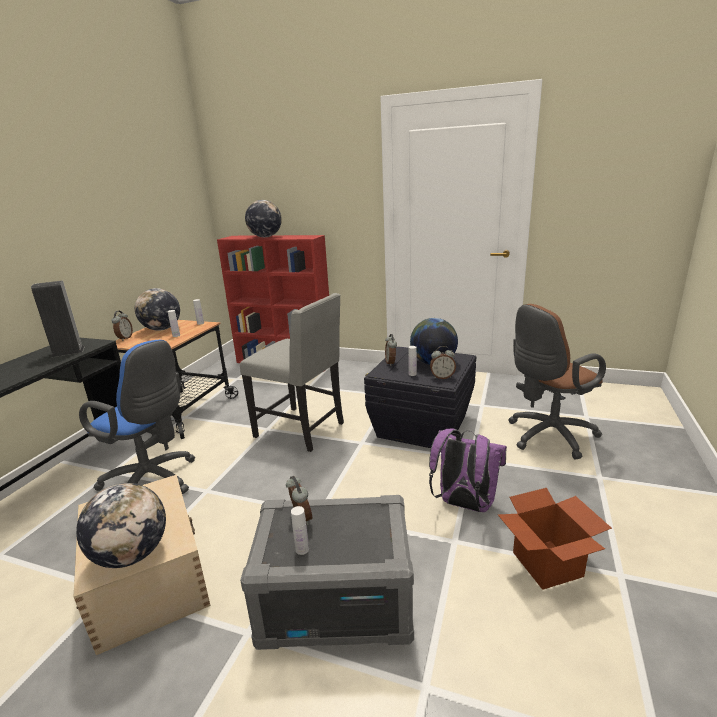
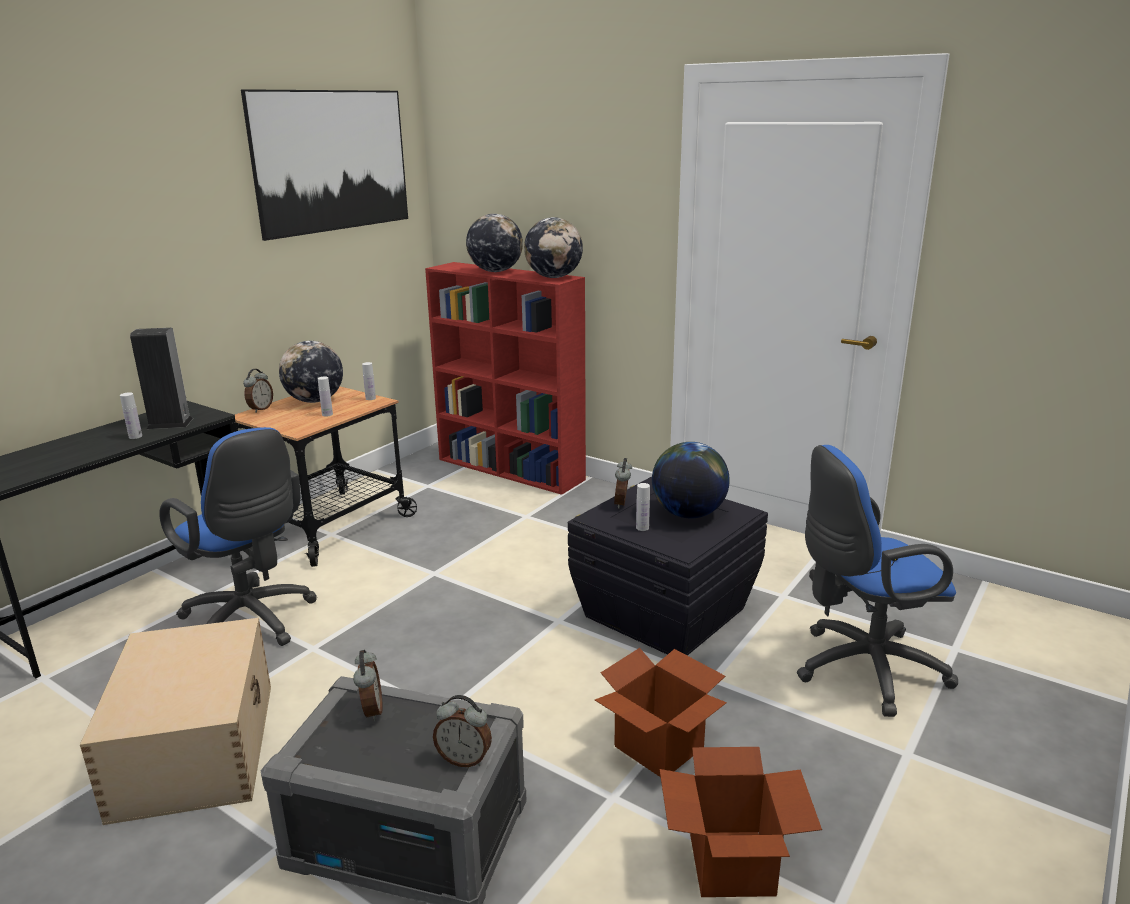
camera: 15 degrees right, 0 degrees up
globe [76,483,166,568] -> globe moved to [524,217,583,278]
grey chair [240,293,344,452] -> none
white bottle [291,506,309,555] -> white bottle moved to [120,392,142,439]
purple backpack [429,429,507,512] -> cardboard box [595,648,727,777]
alarm clock [430,346,456,379] -> alarm clock moved to [433,695,492,767]
brown office chair [508,304,606,459] -> blue office chair [797,445,958,717]
none -> picture [241,89,408,241]

